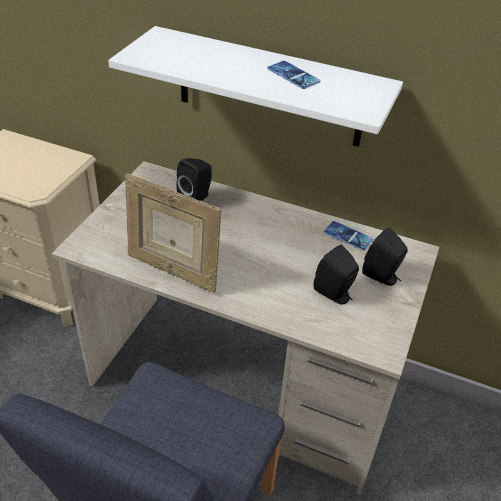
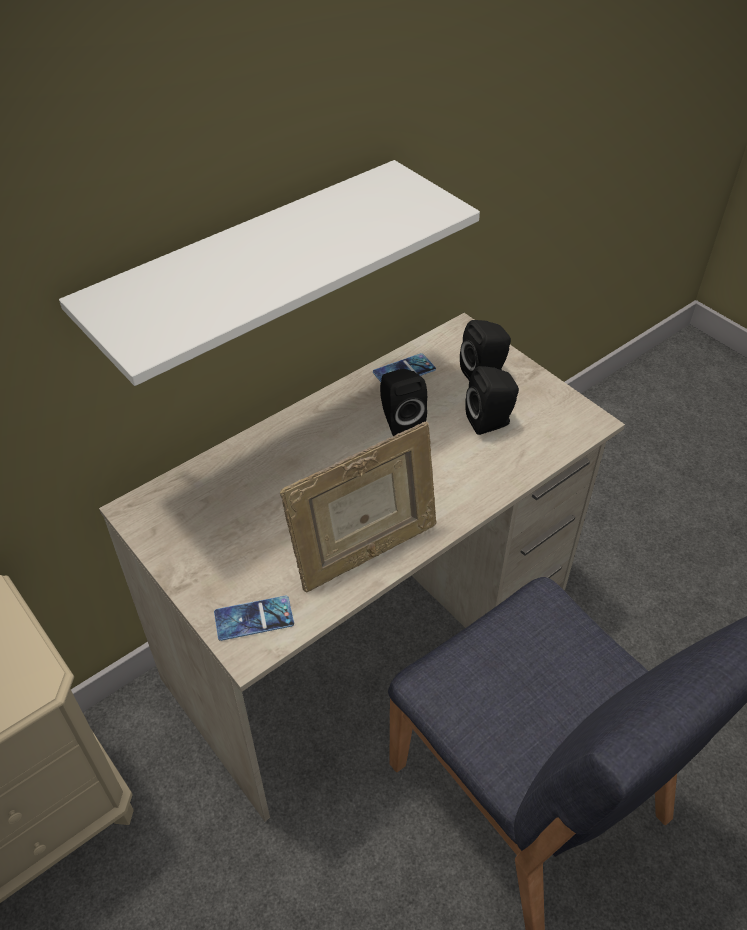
camera: 60 degrees left, 5 degrees up
black speaker [176,158,212,201] -> black speaker moved to [380,369,427,436]
phone [267,61,321,89] -> phone moved to [214,596,294,641]

